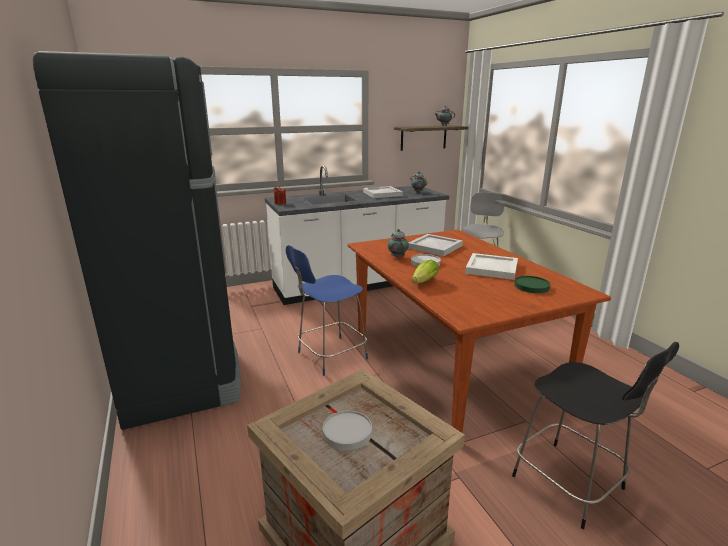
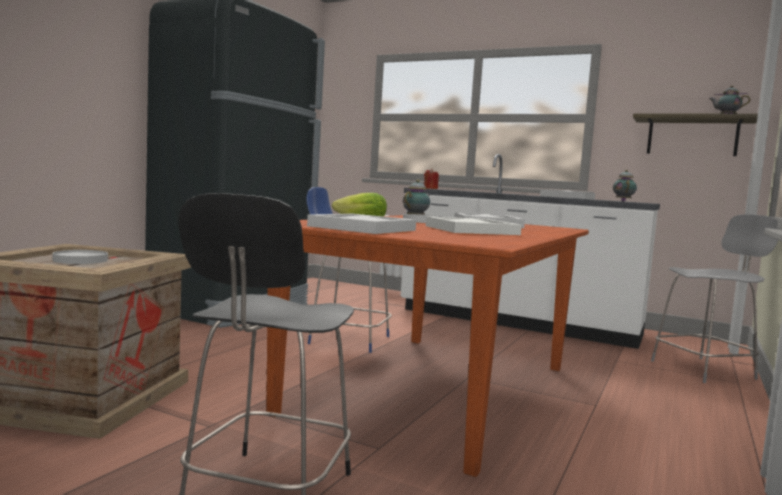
camera: 50 degrees right, 15 degrees down
green plate [515,276,550,293] -> none
none -> white tray [307,214,416,234]

